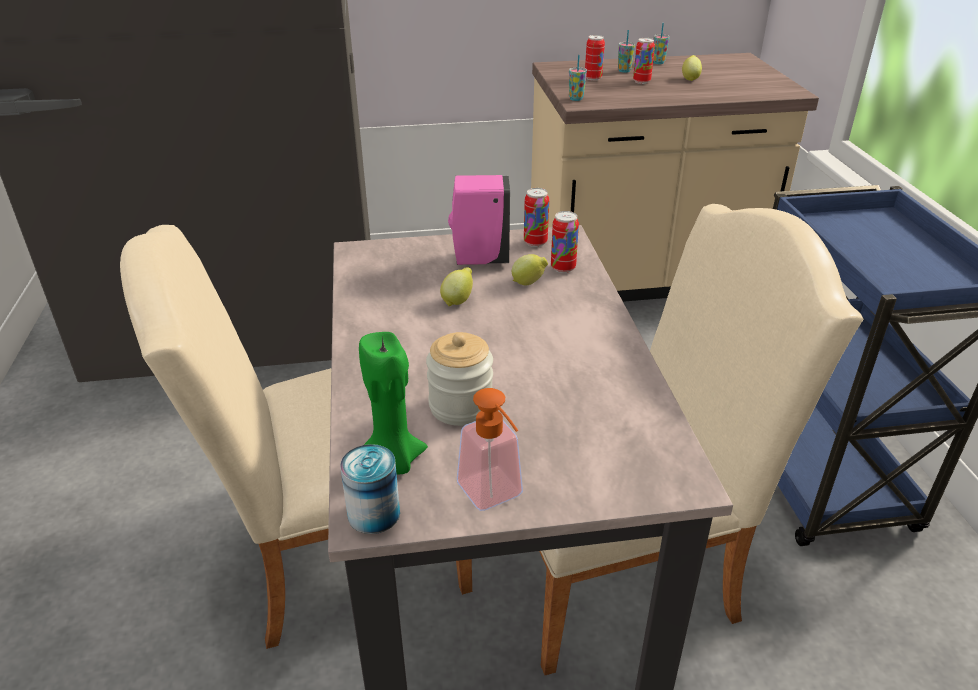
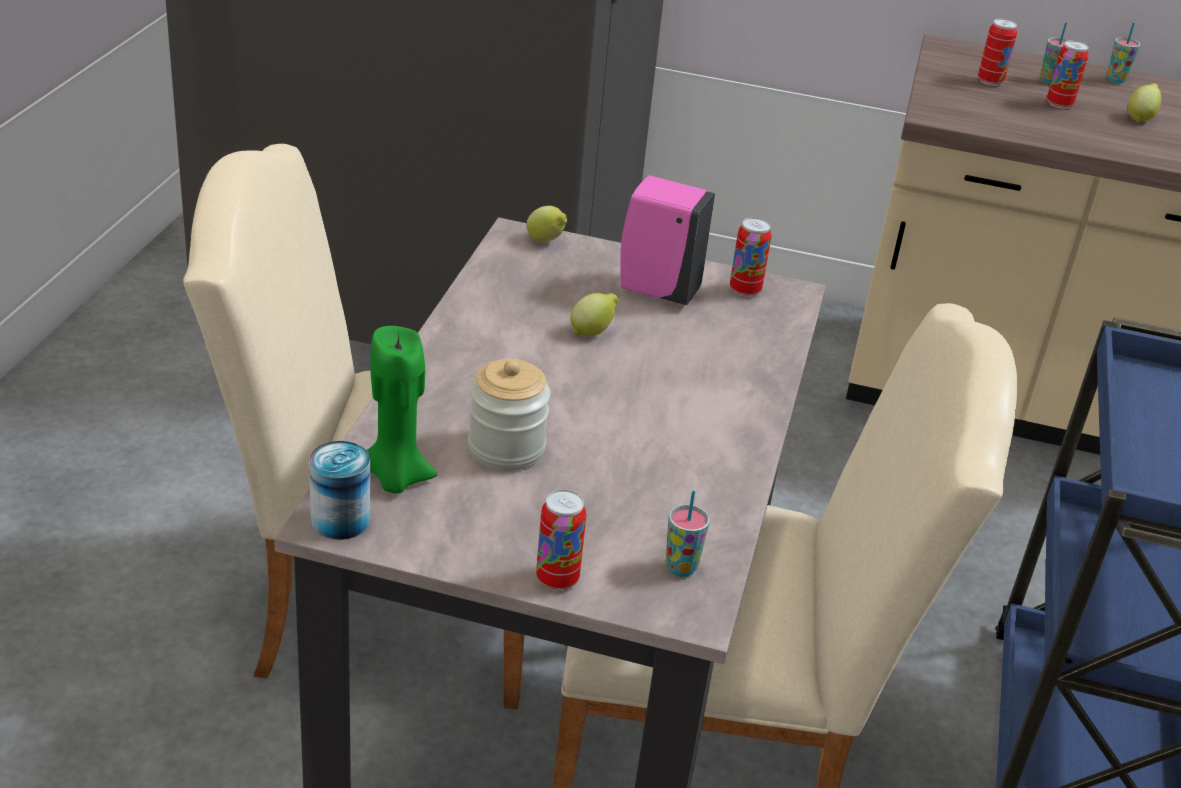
camera: 20 degrees right, 0 degrees up
soap dispenser [457,388,523,511] -> none
lemon [512,254,548,285] -> lemon moved to [527,206,567,242]
can [551,211,579,273] -> can moved to [536,489,586,590]
cup [569,55,587,101] -> cup moved to [666,491,710,577]

